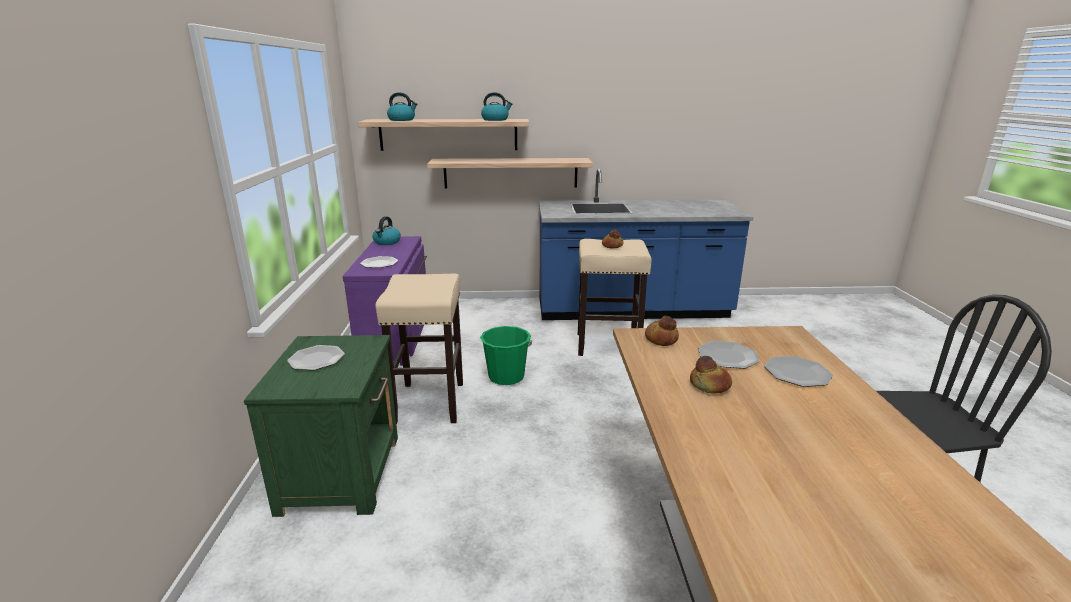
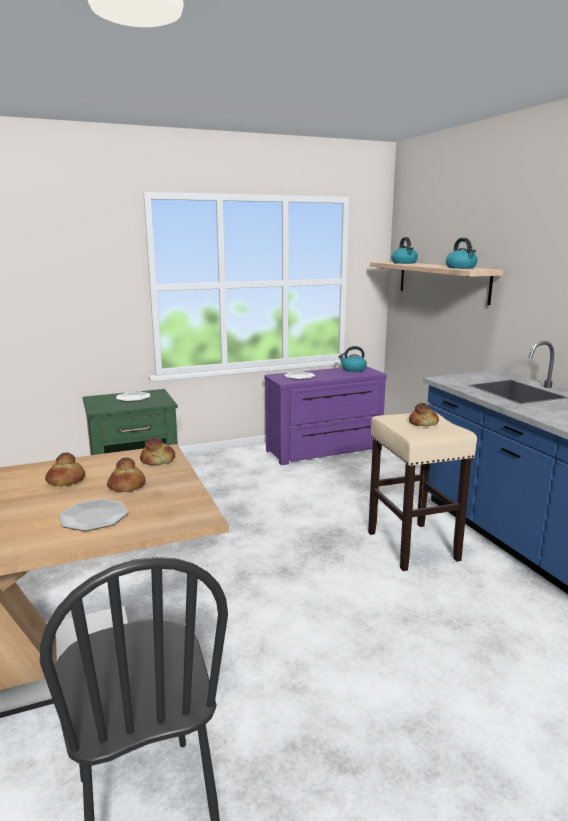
camera: 70 degrees right, 5 degrees down
beige stool [375,274,463,424] -> none
shelf [427,158,593,188] -> none
green bucket [480,326,532,385] -> none
plate [698,341,760,369] -> bread [107,457,145,492]

